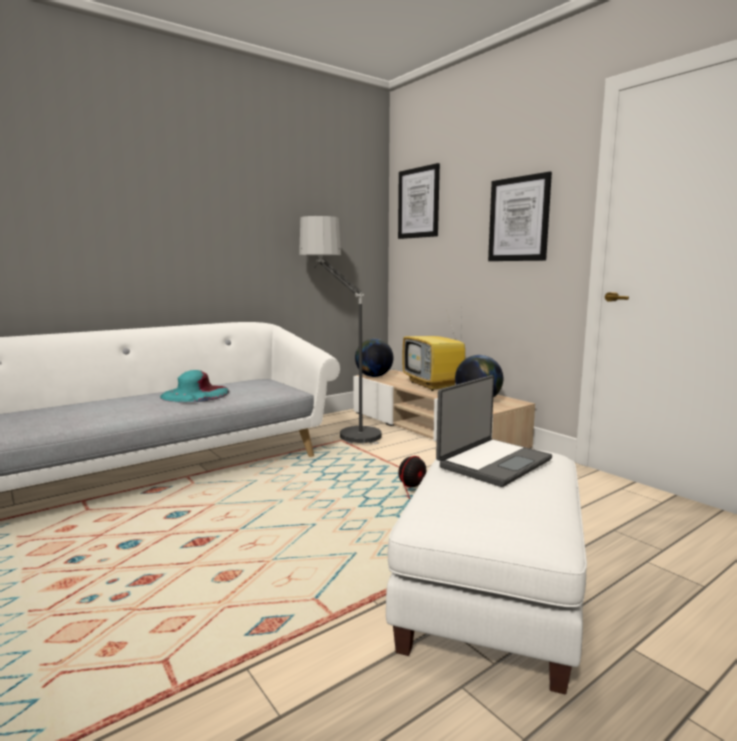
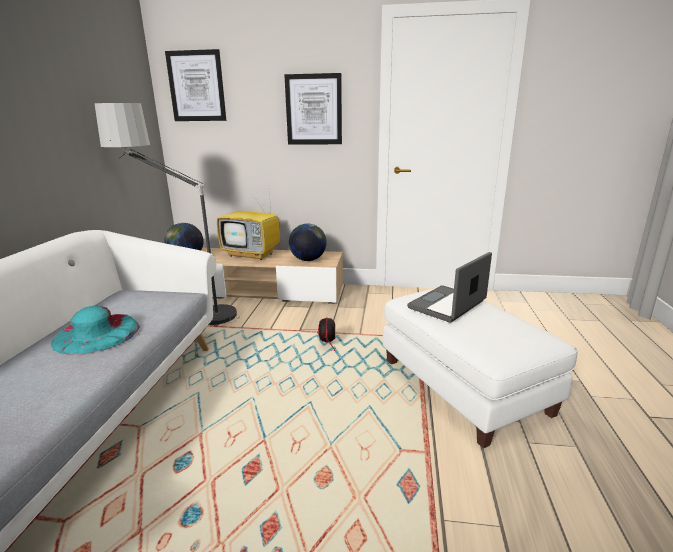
camera: 45 degrees left, 10 degrees up
laptop [436,375,552,487] -> laptop turned 135 degrees counterclockwise [407,252,492,323]

